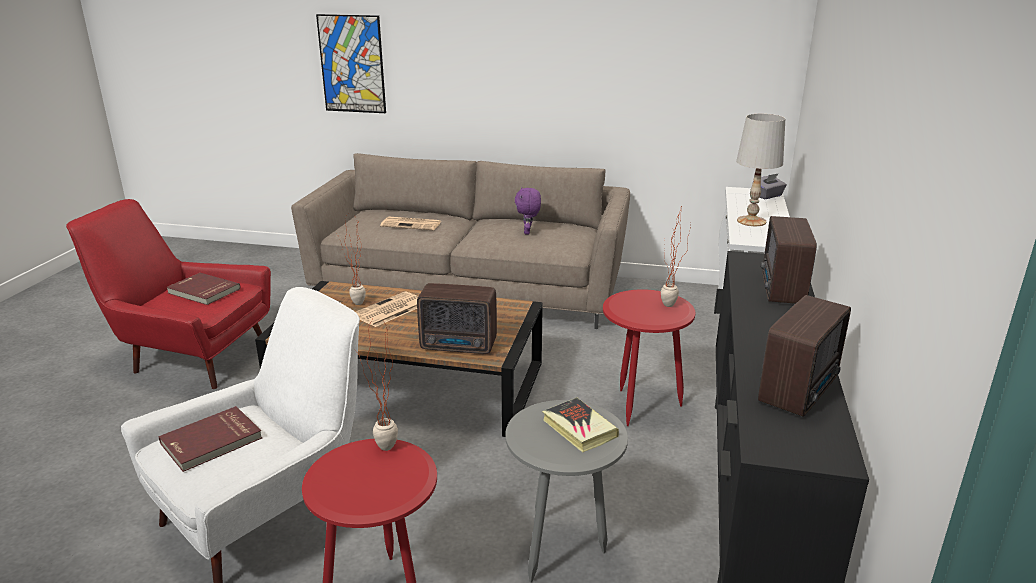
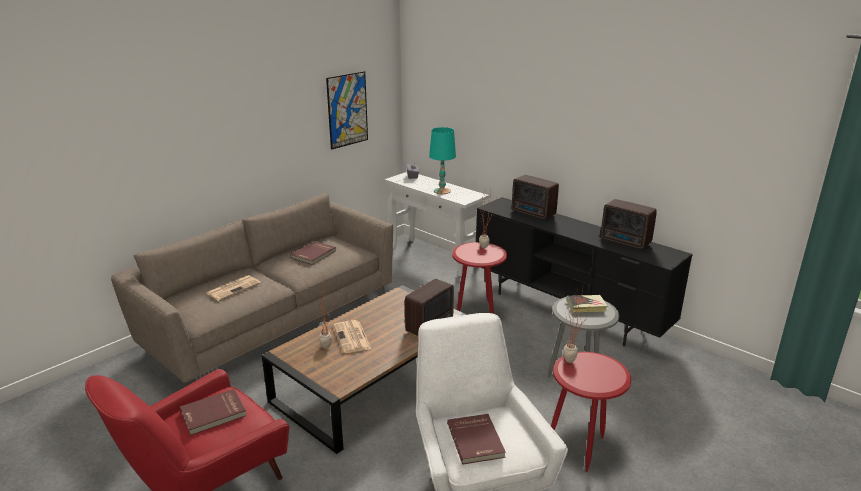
camera: 60 degrees left, 0 degrees up
picture [316,14,386,113] -> picture moved to [326,71,368,150]
purple plush toy [515,187,541,235] -> red book [290,241,336,265]
white table lamp [736,114,785,226] -> turquoise table lamp [429,127,456,194]
radio [758,295,851,417] -> radio turned 150 degrees clockwise [601,199,657,249]

